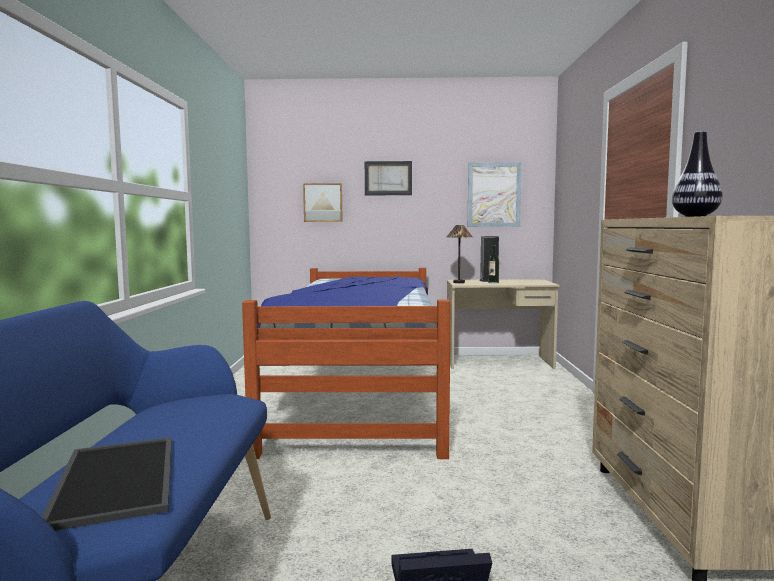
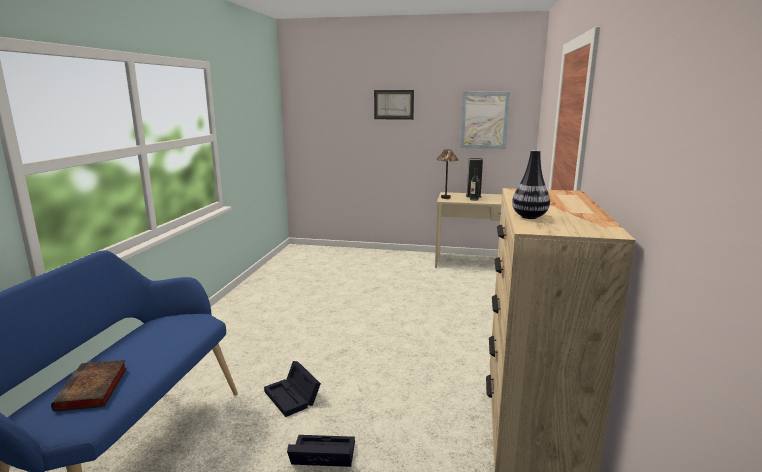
camera: 10 degrees right, 10 degrees up
tray [42,437,172,531] -> book [51,360,127,412]
bed [242,268,451,459] -> none
picture [303,183,343,222] -> none
none -> black storage box [264,361,321,417]

